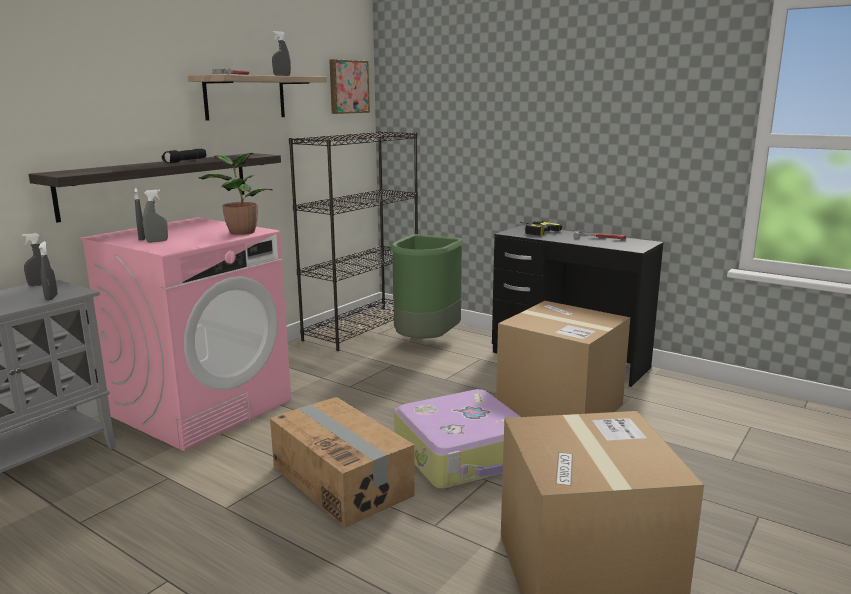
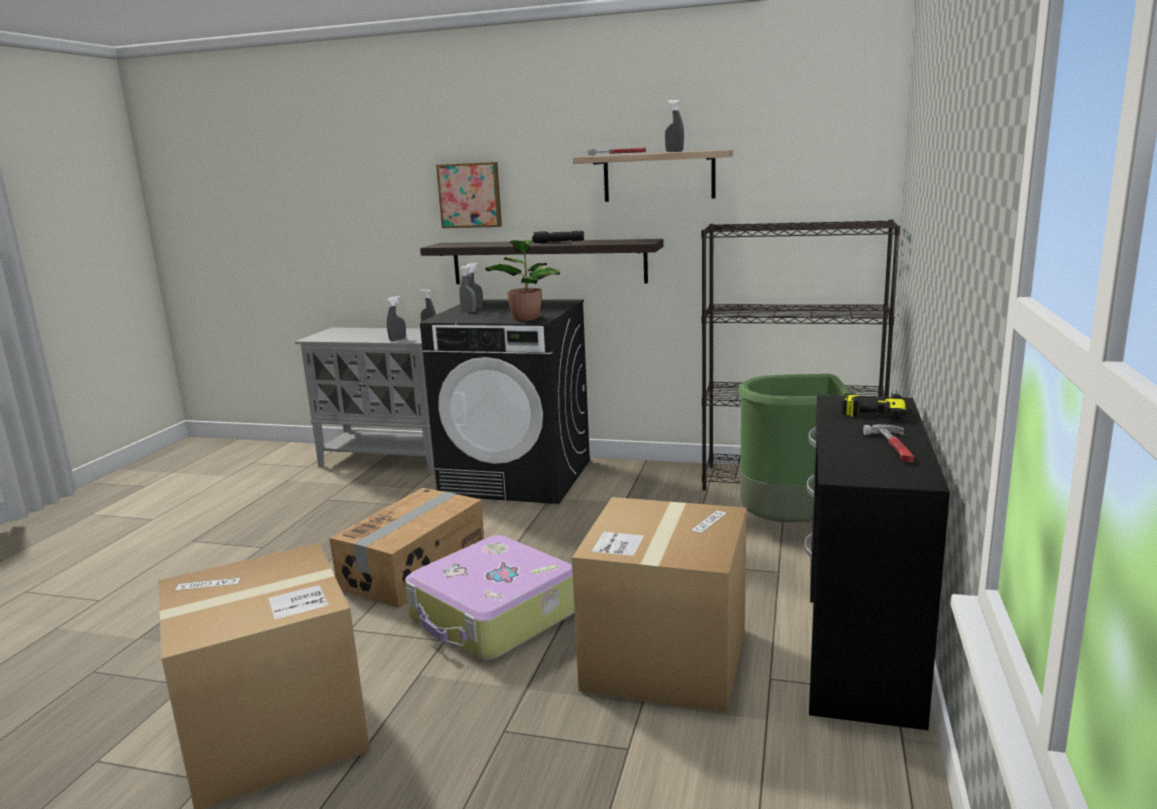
camera: 70 degrees right, 0 degrees up
pink washing machine [80,218,291,451] -> black washing machine [420,300,590,504]
picture [329,59,370,114] -> picture moved to [436,162,502,228]

